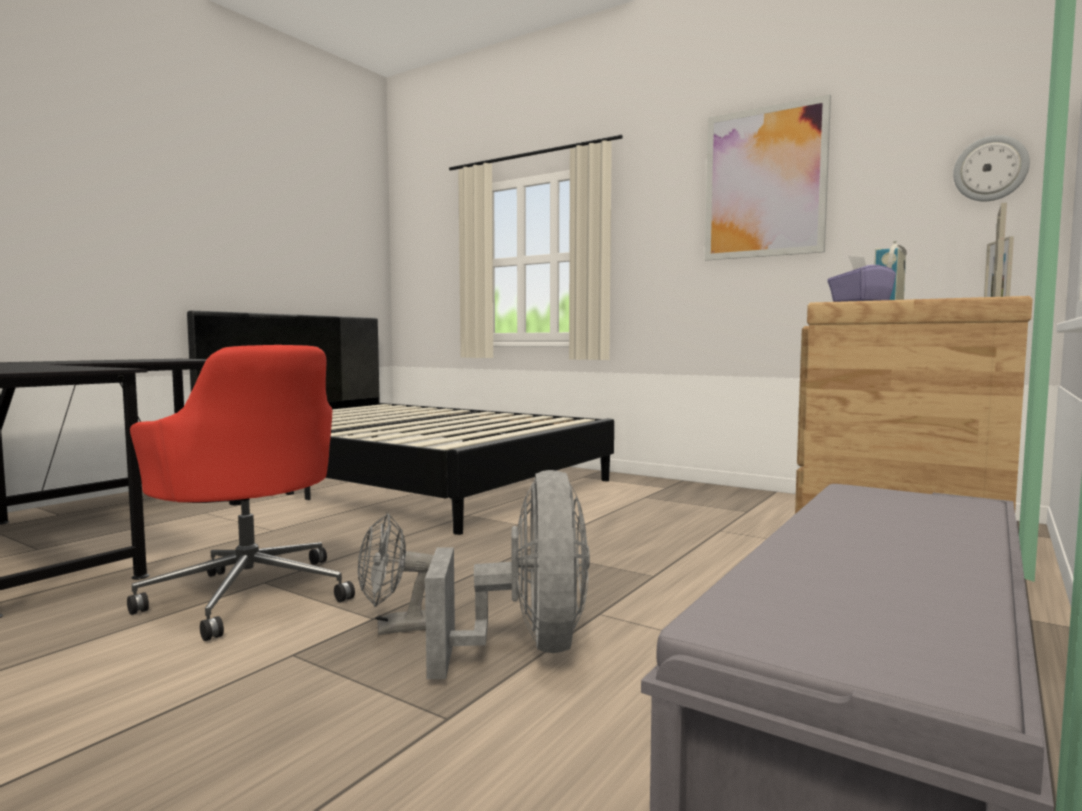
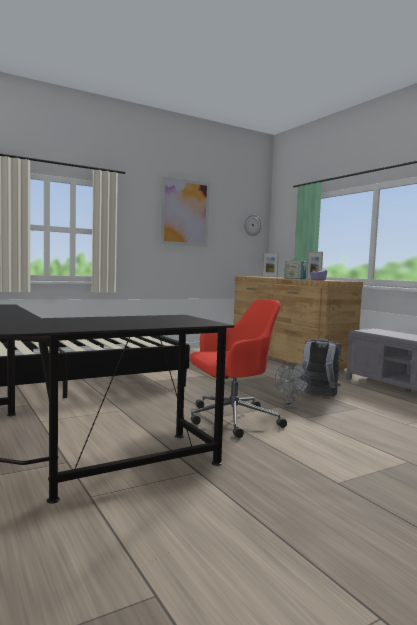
camera: 65 degrees left, 0 degrees up
grey fan [425,470,590,679] -> grey backpack [300,338,342,397]

